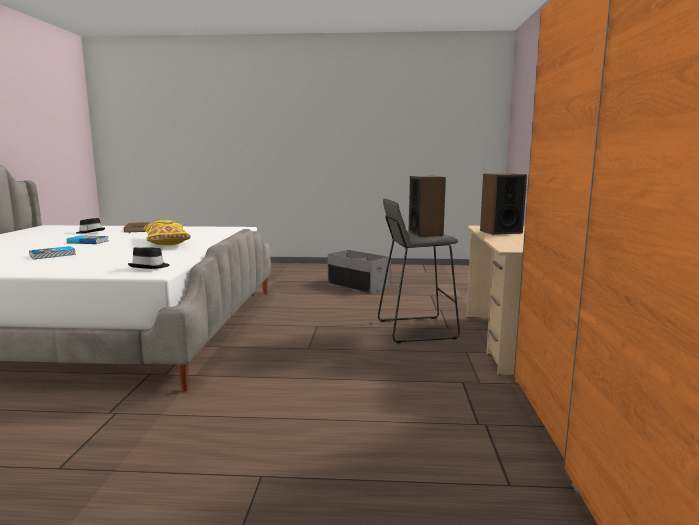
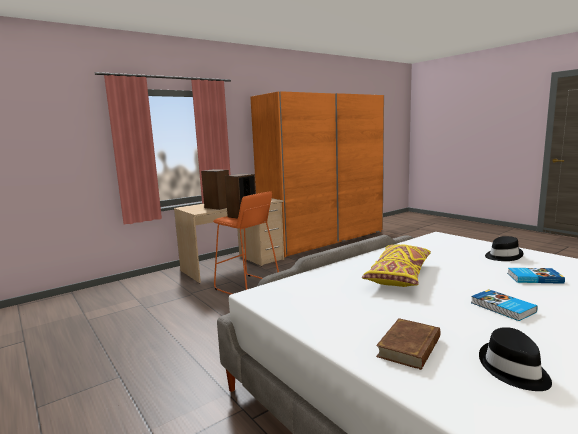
camera: 130 degrees left, 0 degrees up
black hat [128,247,170,269] -> black hat moved to [485,236,524,261]
grey storage box [327,250,391,293] -> none
grey stool [378,198,460,343] -> orange stool [213,191,279,295]

